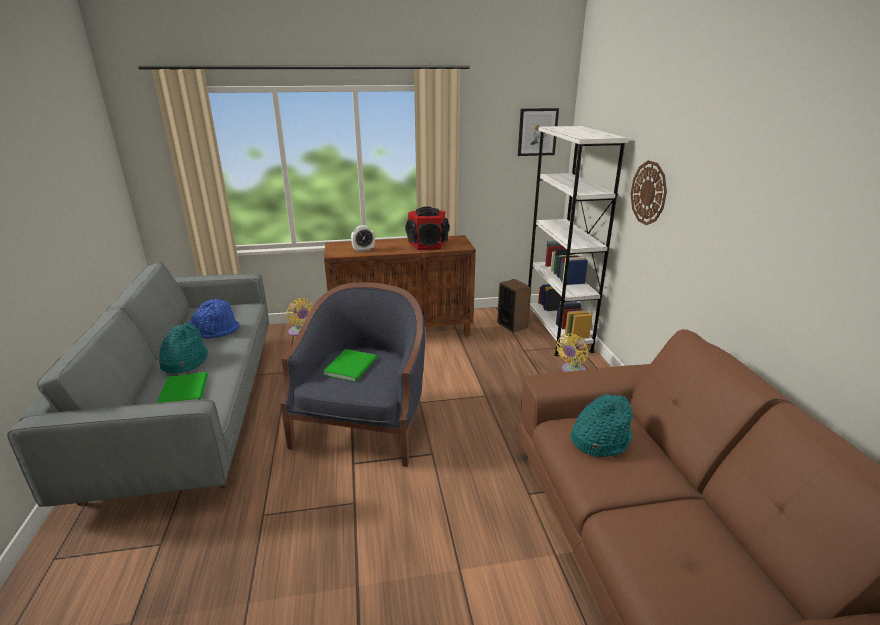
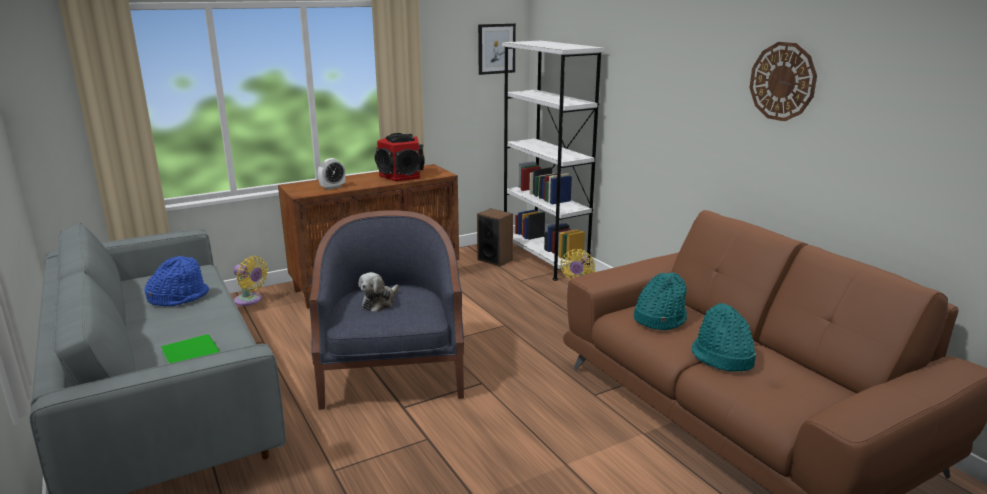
camera: 20 degrees left, 5 degrees down
turquoise hat [159,323,208,373] -> turquoise hat moved to [692,303,756,372]
green book [323,349,377,382] -> plush toy [358,272,399,312]
wall clock [630,160,667,225] -> wall clock moved to [749,42,817,121]

